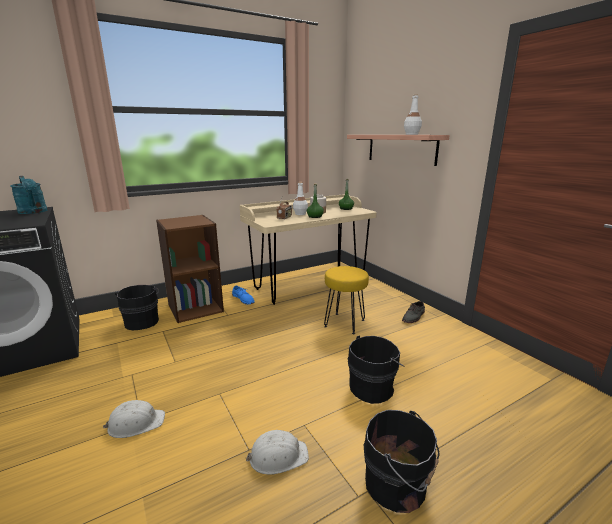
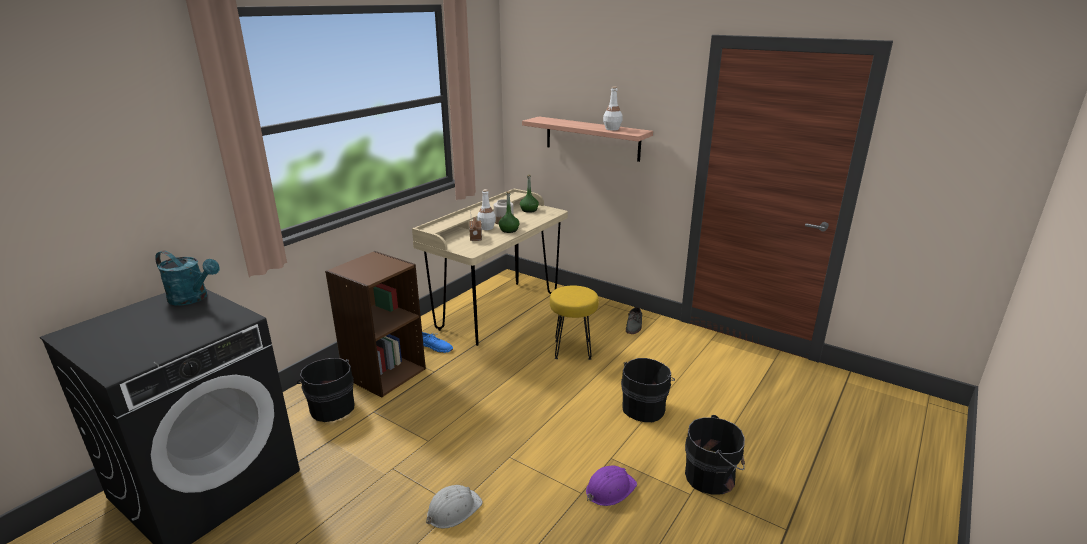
camera: 25 degrees left, 5 degrees up
white hard hat [245,430,309,475] -> purple hard hat [586,465,637,506]

